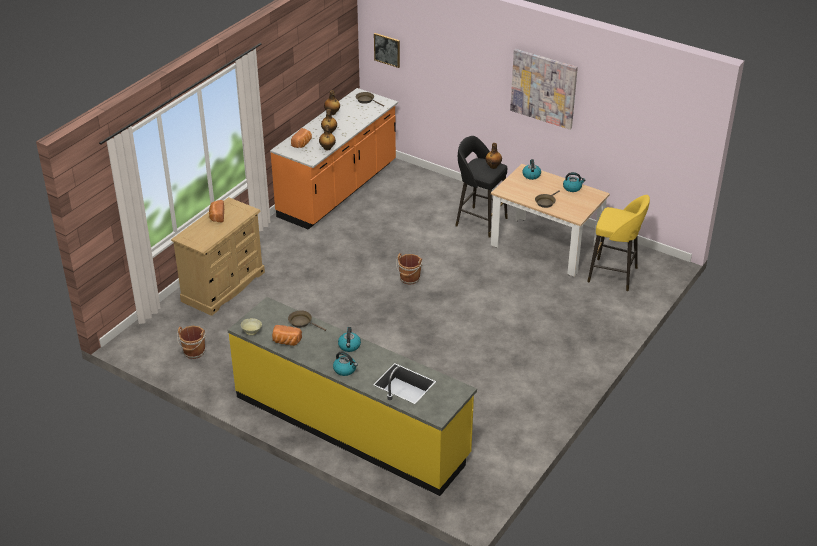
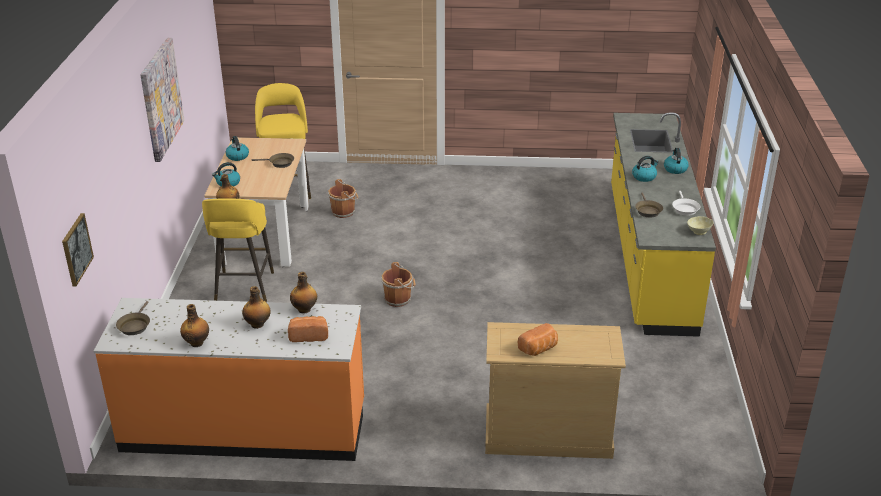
camera: 120 degrees left, 5 degrees down
brown bucket [177,326,206,359] -> brown bucket moved to [328,179,359,218]
bread [272,325,302,346] -> white frying pan [672,191,700,216]
black stool [455,136,508,238] -> yellow stool [202,199,274,302]

